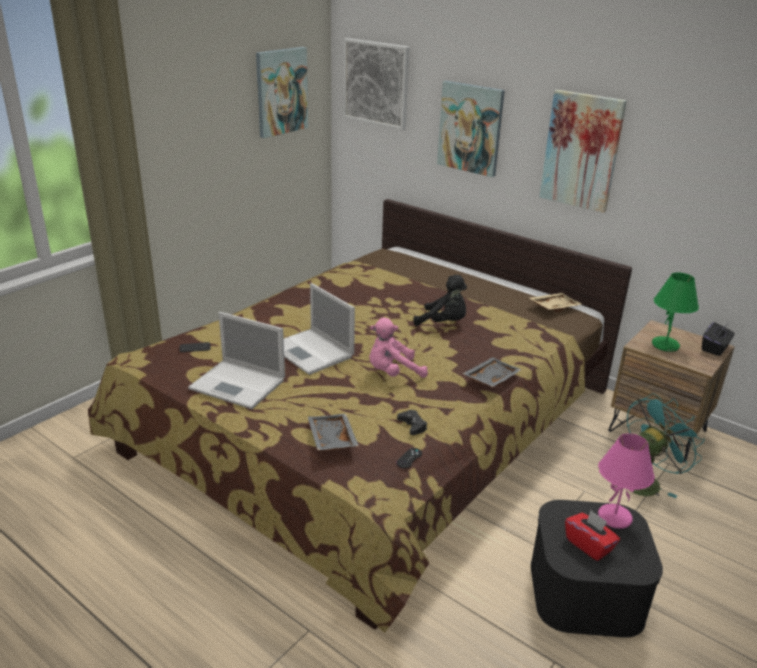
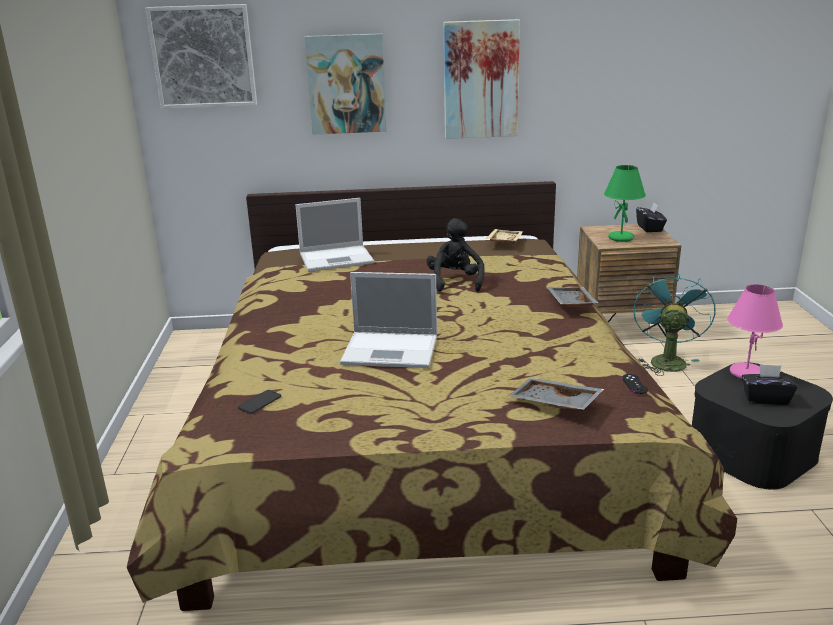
camera: 40 degrees left, 5 degrees down
laptop [188,312,285,409] -> laptop moved to [296,198,374,271]
picture [256,47,308,138] -> none
pink plush toy [369,318,428,378] -> none
black game controller [397,410,427,435] -> none
black plush toy [413,275,467,326] -> black plush toy turned 75 degrees counterclockwise [427,218,485,291]
red tissue box [565,510,620,561] -> black tissue box [742,364,798,405]

